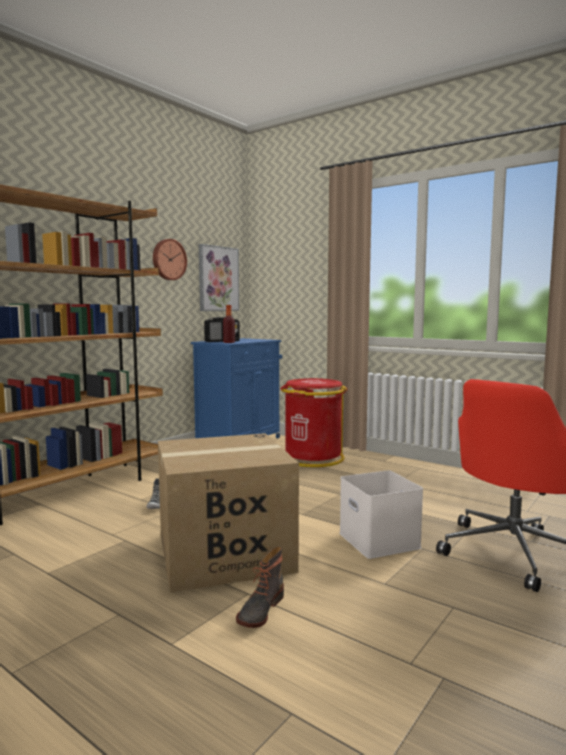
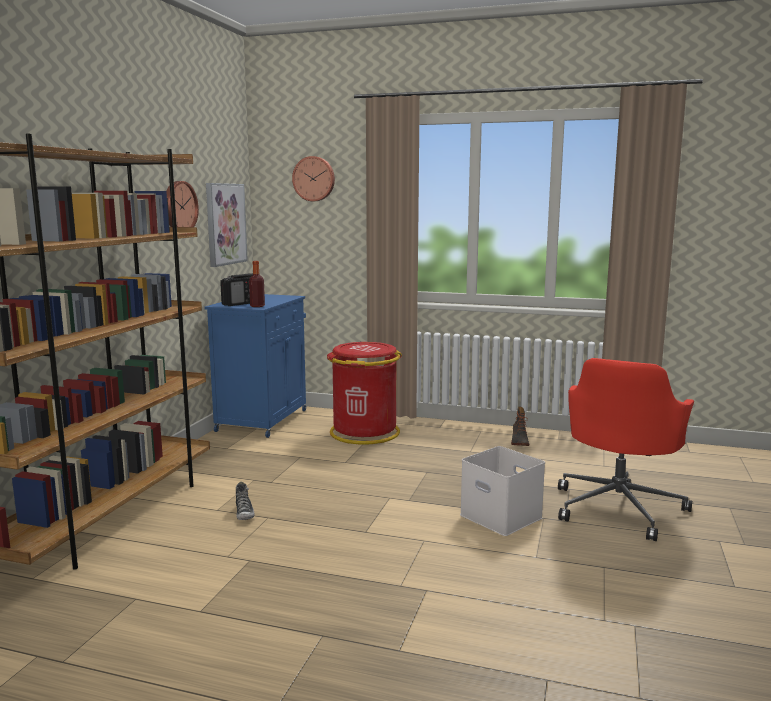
camera: 20 degrees left, 5 degrees up
cardboard box [158,433,299,592] -> none
boot [236,547,284,628] -> boot moved to [511,407,529,446]
none -> wall clock [292,156,335,201]

